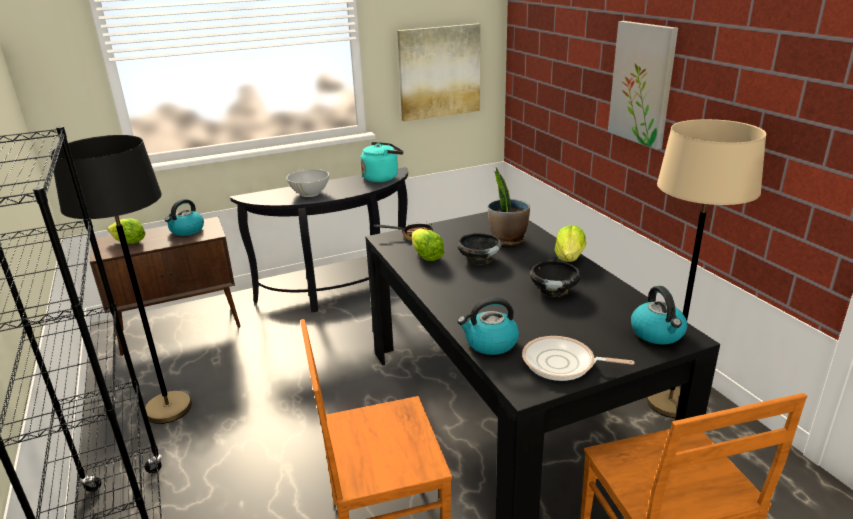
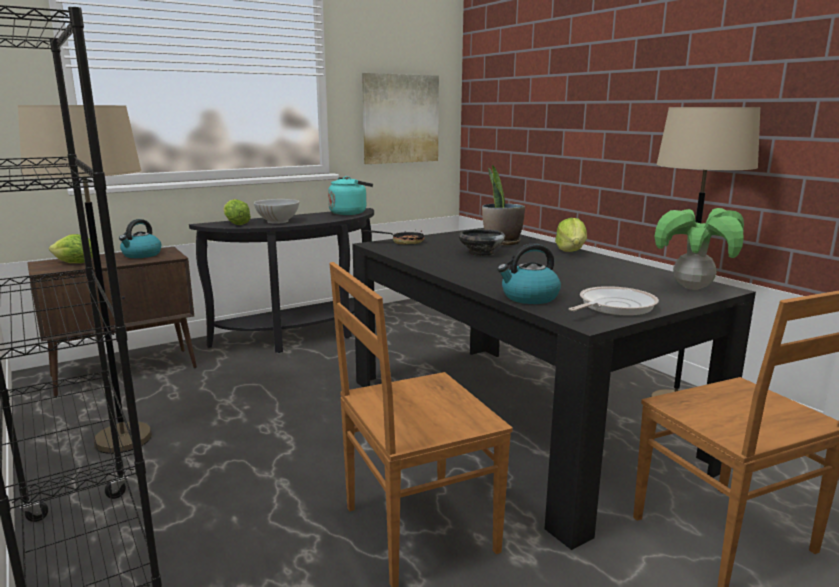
camera: 10 degrees left, 10 degrees down
black floor lamp [50,135,192,424] -> beige floor lamp [18,105,152,454]
lettuce [412,229,444,261] -> lettuce moved to [223,199,251,225]
frying pan [522,336,635,381] -> frying pan turned 135 degrees clockwise [569,286,659,316]
black bowl [530,260,581,297] -> none
picture [608,21,678,149] -> none
kettle [631,286,687,345] -> potted plant [654,208,744,290]

